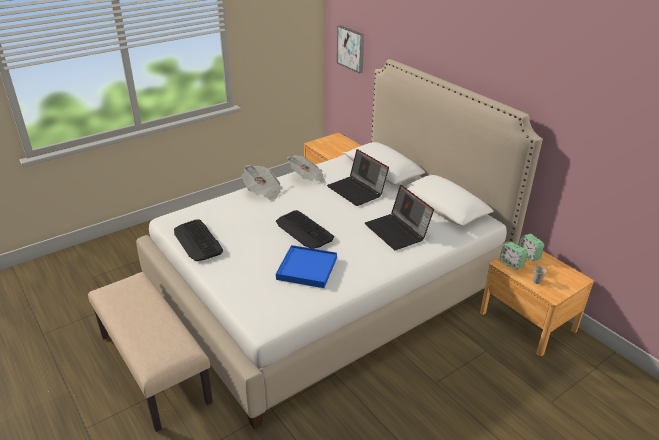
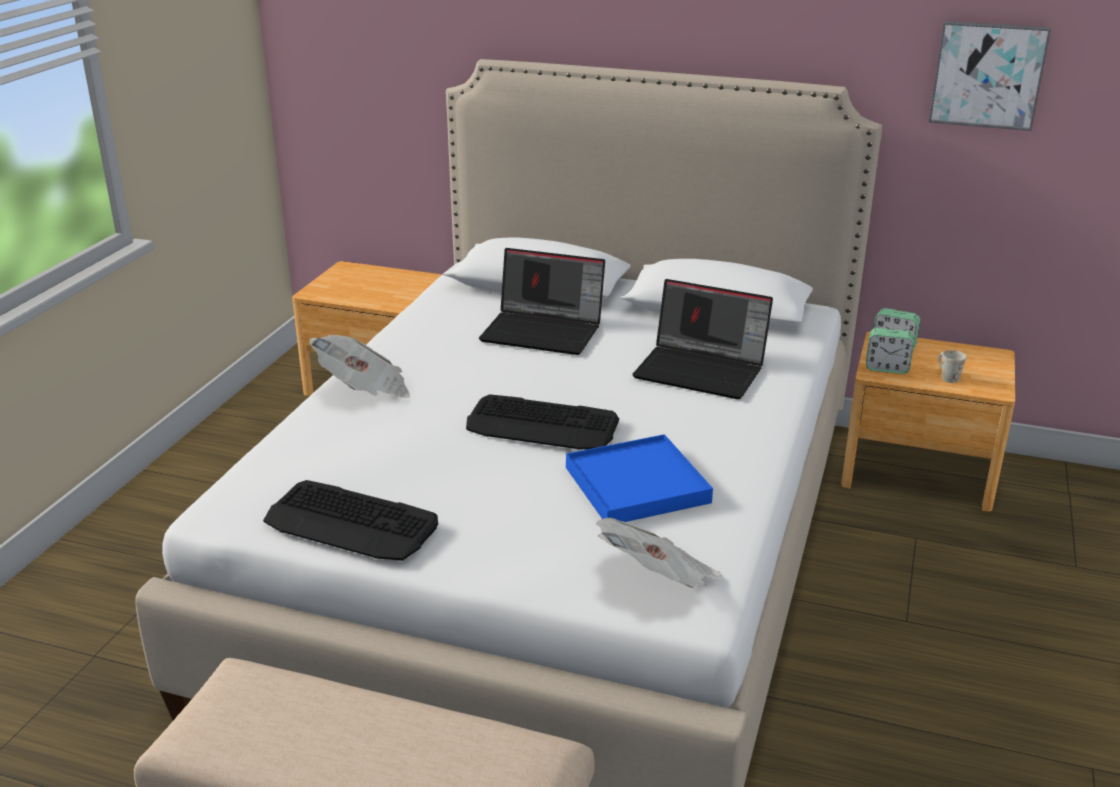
camera: 35 degrees left, 5 degrees down
newspaper [287,155,326,183] -> newspaper moved to [596,518,722,588]
picture [337,25,364,73] -> picture moved to [929,21,1051,131]

